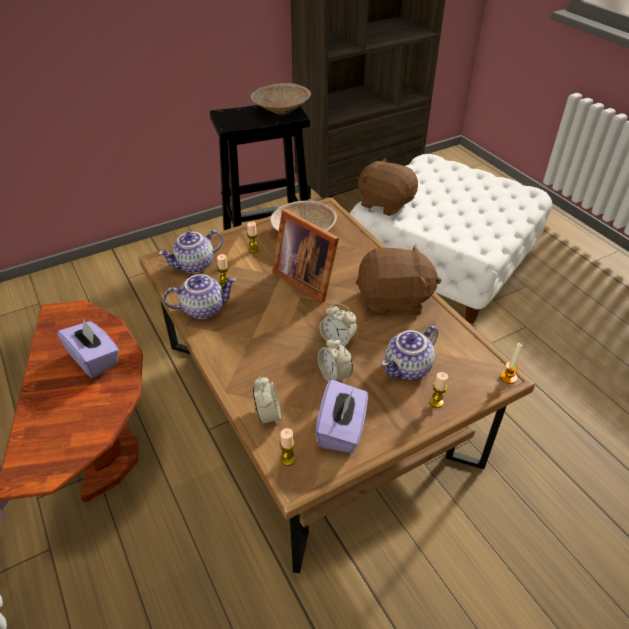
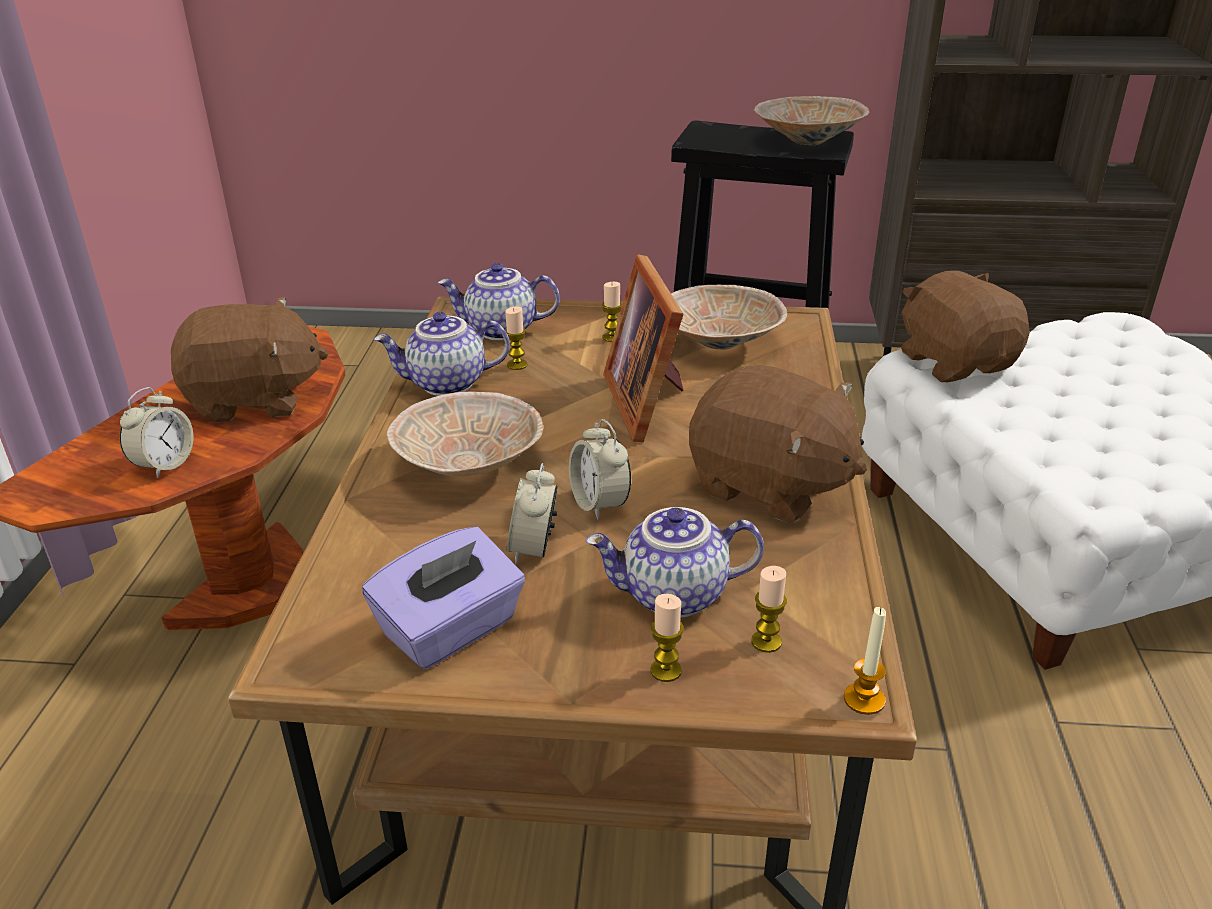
camera: 35 degrees right, 10 degrees down
purple tissue box [57,318,119,378] -> brown plush toy [171,297,328,423]
teapot [163,274,237,319] -> teapot turned 150 degrees clockwise [374,312,510,396]
alarm clock [253,376,281,425] -> alarm clock moved to [120,387,194,479]
candle [279,428,295,466] -> candle moved to [751,566,787,653]
none -> beige bowl [386,392,543,476]

